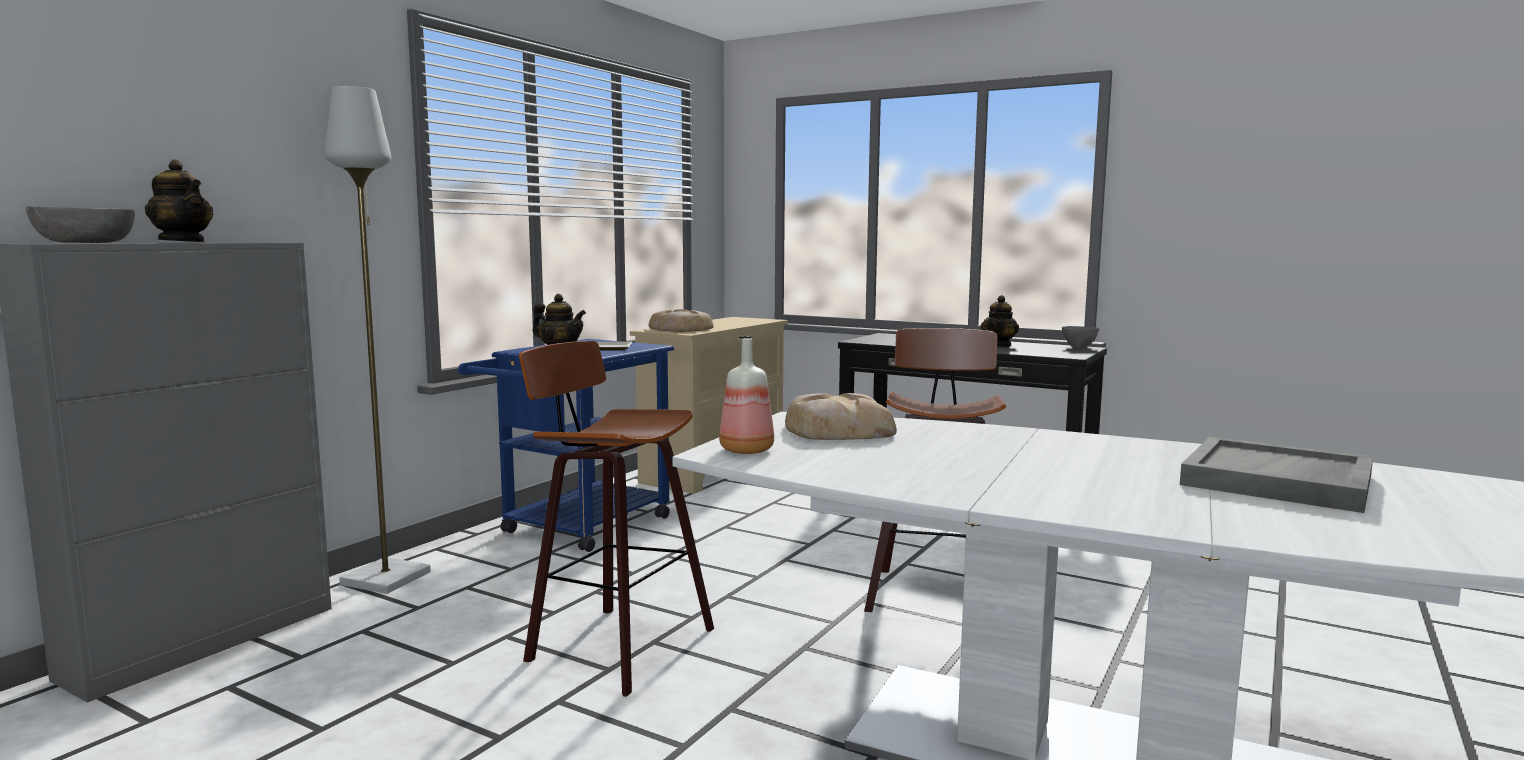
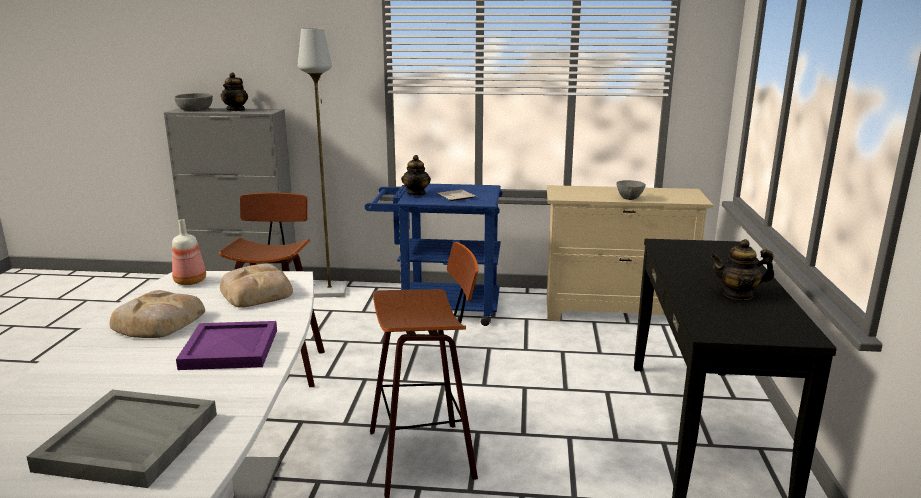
camera: 65 degrees right, 10 degrees up
bread [649,309,714,332] -> bread moved to [109,290,205,338]
grey bowl [1062,326,1099,348] -> grey bowl moved to [616,180,646,200]
none -> purple tray [176,321,277,370]

